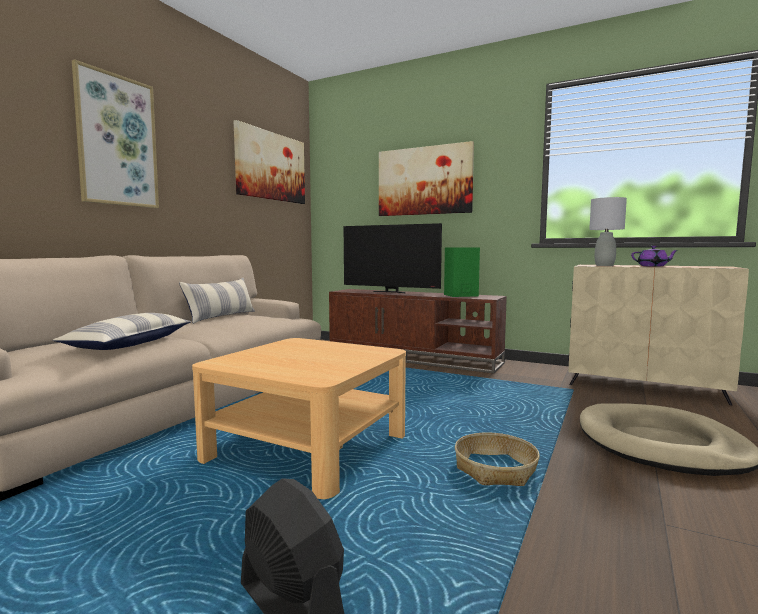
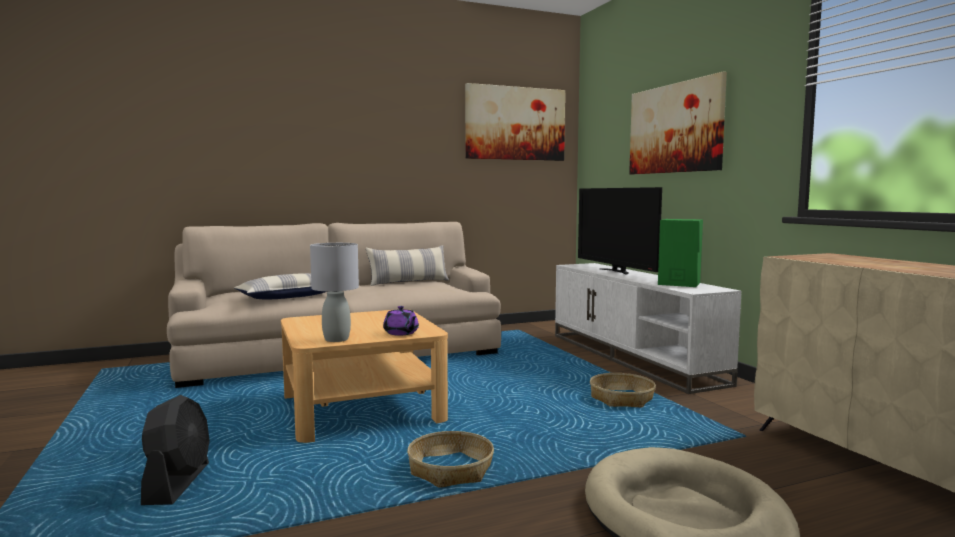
camera: 40 degrees right, 0 degrees up
picture [72,59,159,208] -> none
brown tv stand [329,289,507,373] -> white tv stand [555,263,741,394]
grey table lamp [589,197,627,266] -> grey table lamp moved to [310,243,359,342]
purple teapot [631,246,678,267] -> purple teapot moved to [383,306,419,336]
none -> basket [590,373,656,407]

